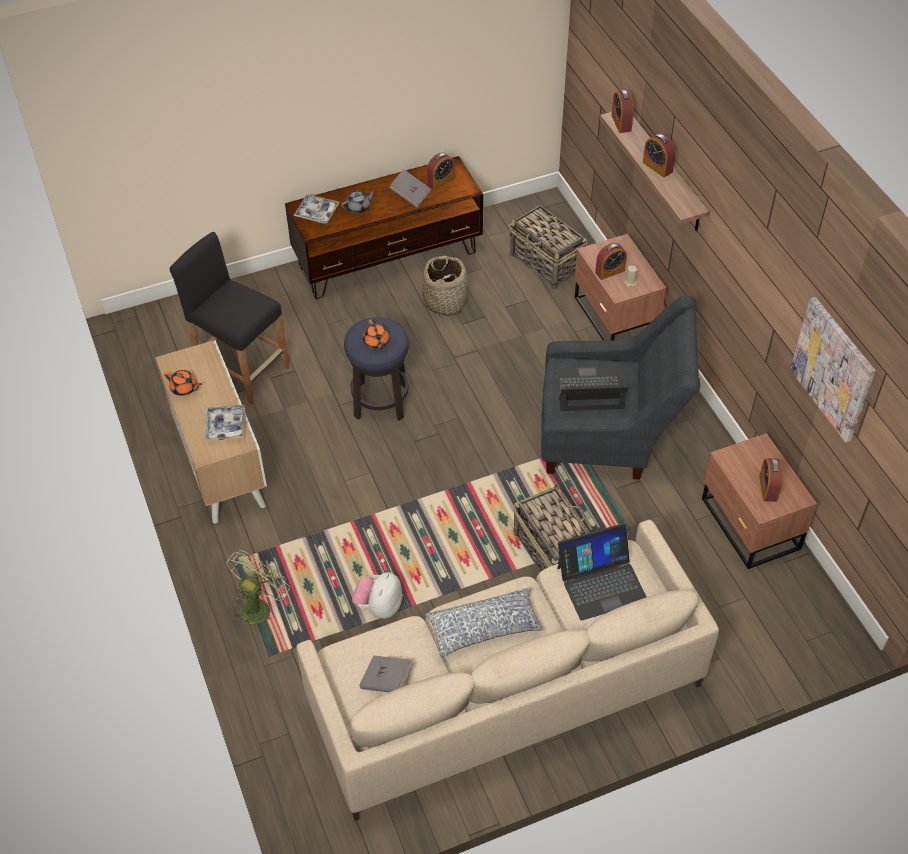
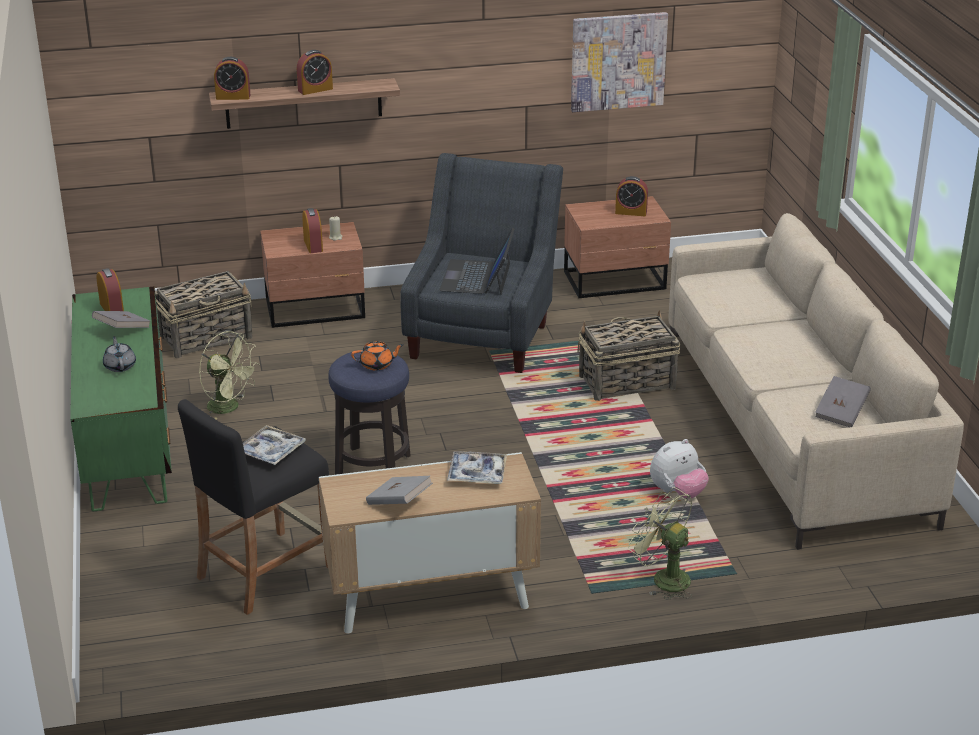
camera: 80 degrees left, 20 degrees down
orange teapot [164,370,202,396] -> grey book [366,476,433,505]
brown tv stand [285,156,483,299] -> green tv stand [70,287,172,511]
tray [294,194,340,224] -> tray moved to [243,425,306,465]
plush toy [352,572,402,619] -> plush toy turned 60 degrees counterclockwise [650,439,709,499]
basket [422,256,468,316] -> green fan [199,331,260,420]
pillow [424,587,544,657] -> none
laptop [557,523,646,620] -> none

